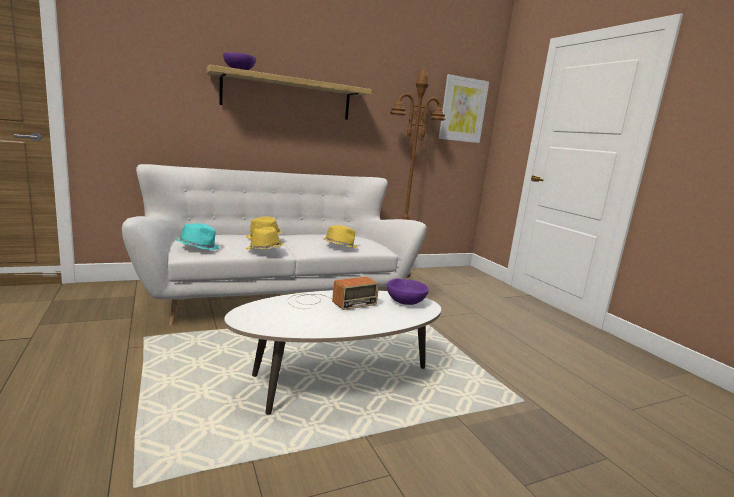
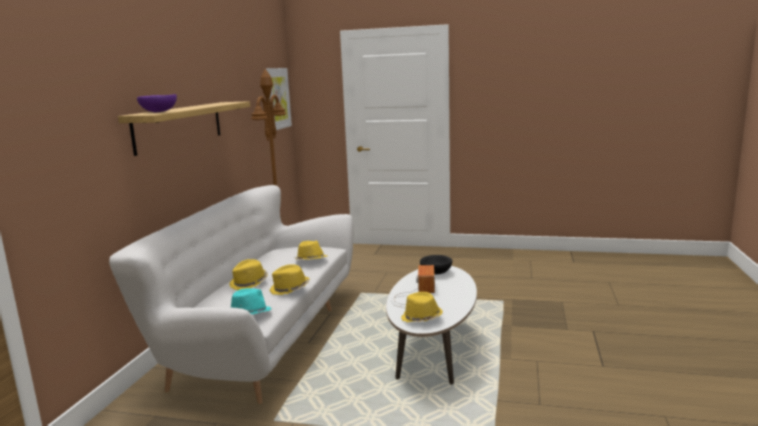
camera: 50 degrees left, 0 degrees up
purple bowl [387,278,429,305] -> black bowl [420,255,452,274]
none -> yellow hat [401,292,443,322]

